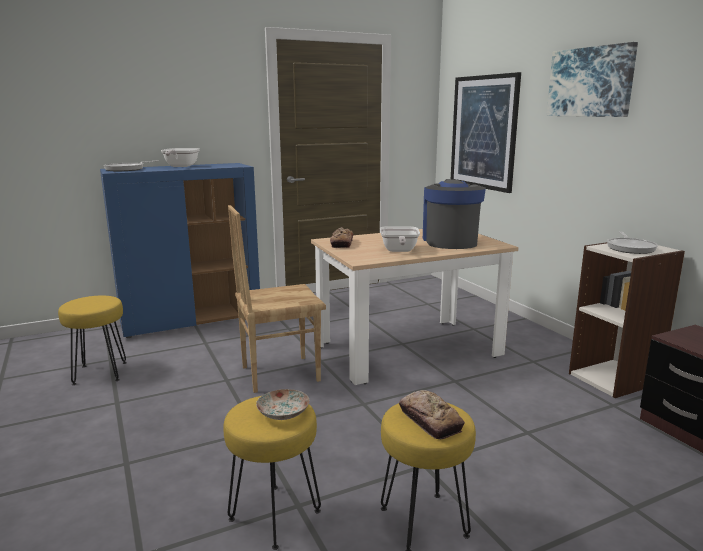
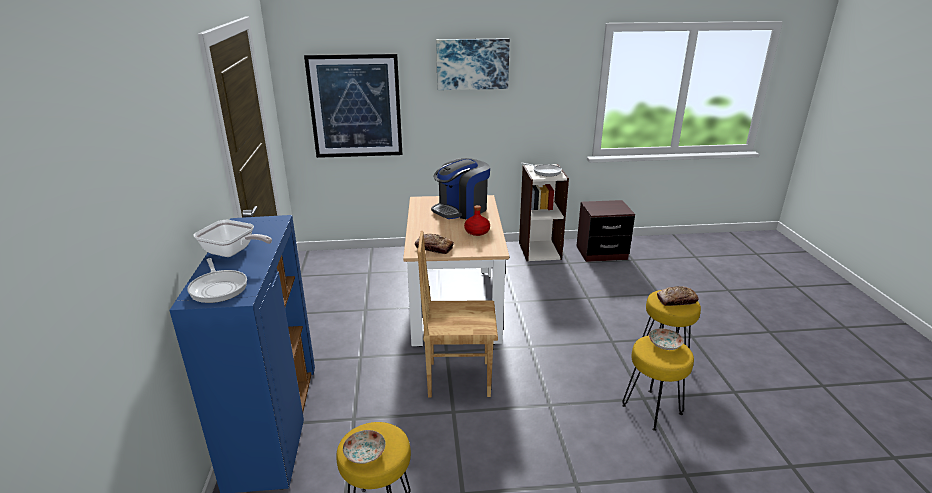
camera: 70 degrees left, 10 degrees up
brown chair [228,205,326,393] -> brown chair turned 90 degrees clockwise [418,231,498,398]
frying pan [380,226,420,252] -> red bottle [464,205,490,236]
coffee machine [423,179,486,249] -> coffee machine turned 60 degrees counterclockwise [431,158,490,219]
none -> plate [343,430,386,464]

